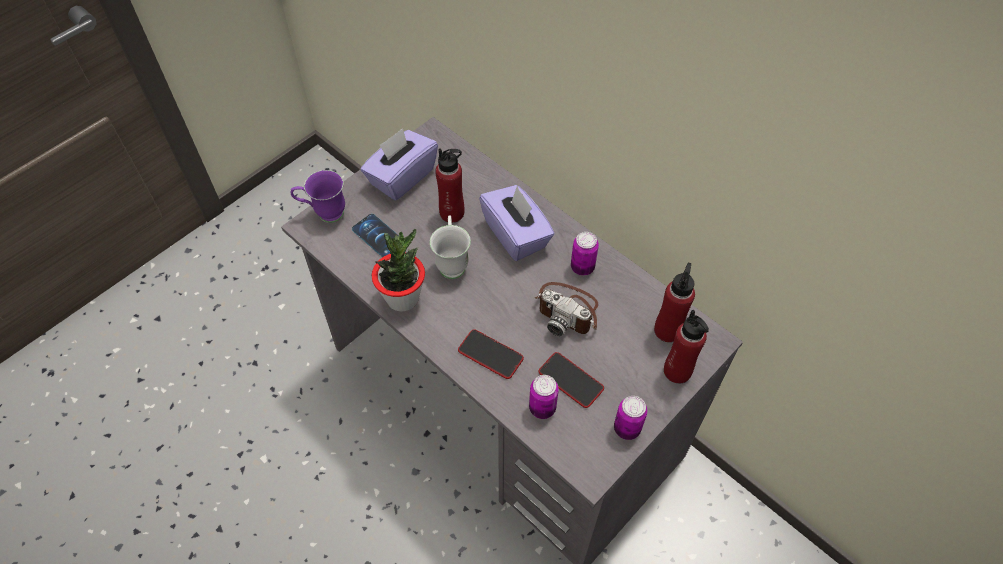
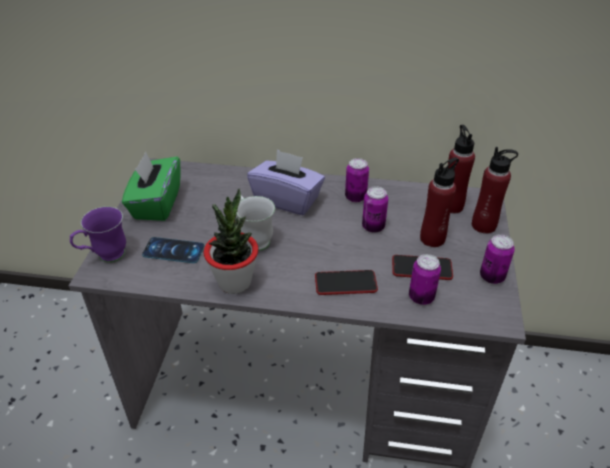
camera: 35 degrees left, 15 degrees down
purple tissue box [361,128,438,201] -> green tissue box [122,152,181,221]
red bottle [435,149,465,223] -> red bottle moved to [420,157,459,247]
camera [534,282,598,336] -> can [362,186,388,233]

